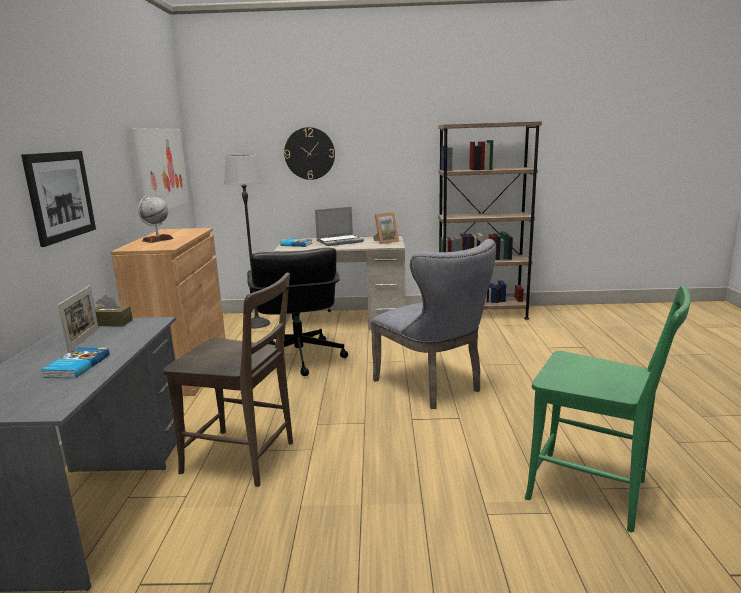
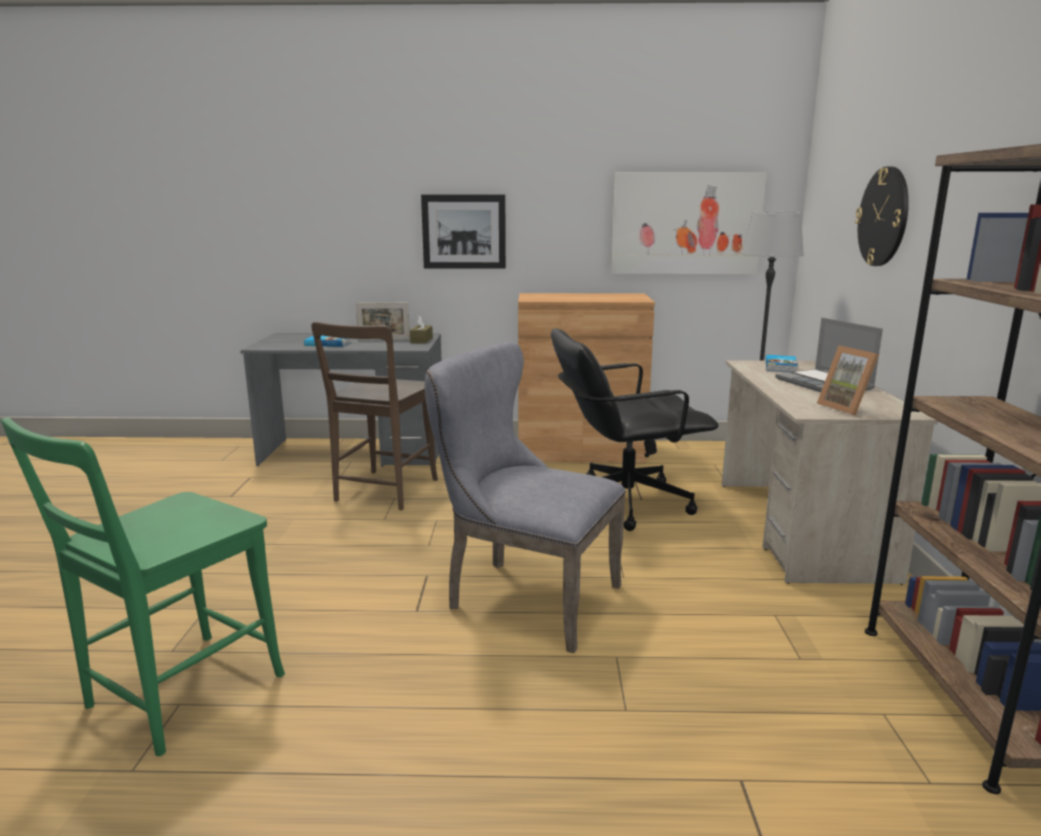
camera: 90 degrees right, 0 degrees up
globe [138,196,174,243] -> none
grey chair [371,239,496,409] -> grey chair turned 60 degrees clockwise [424,342,626,653]

